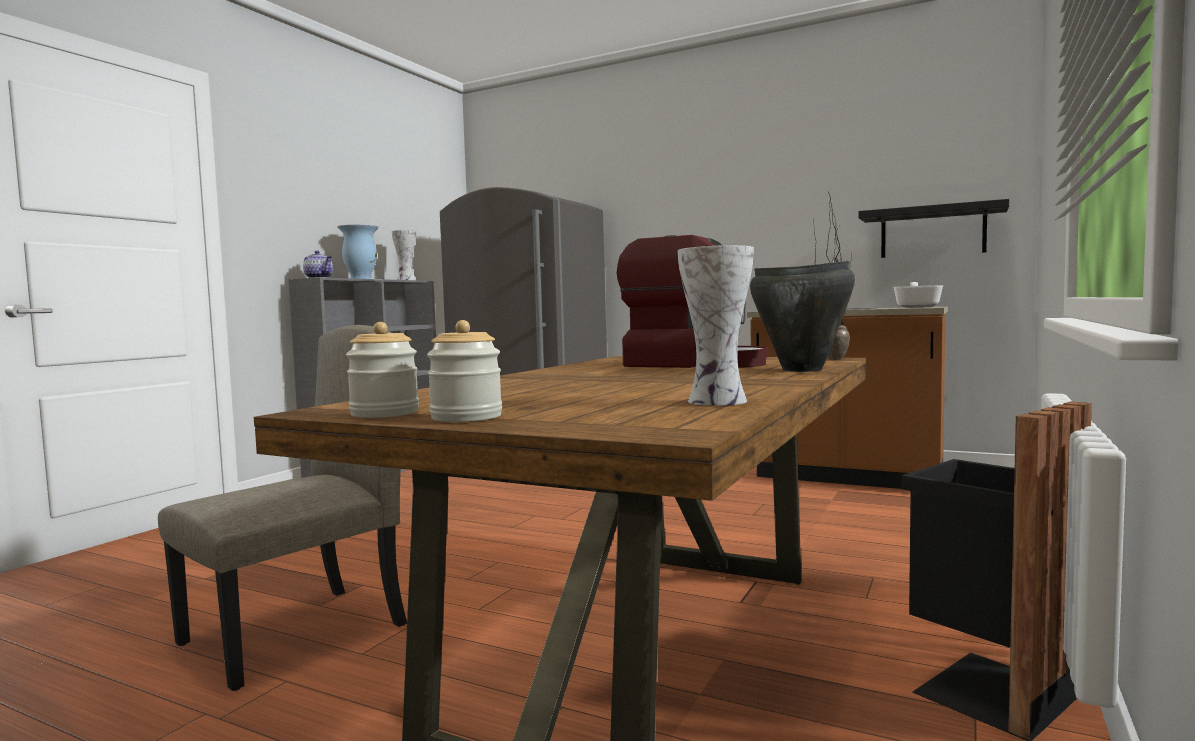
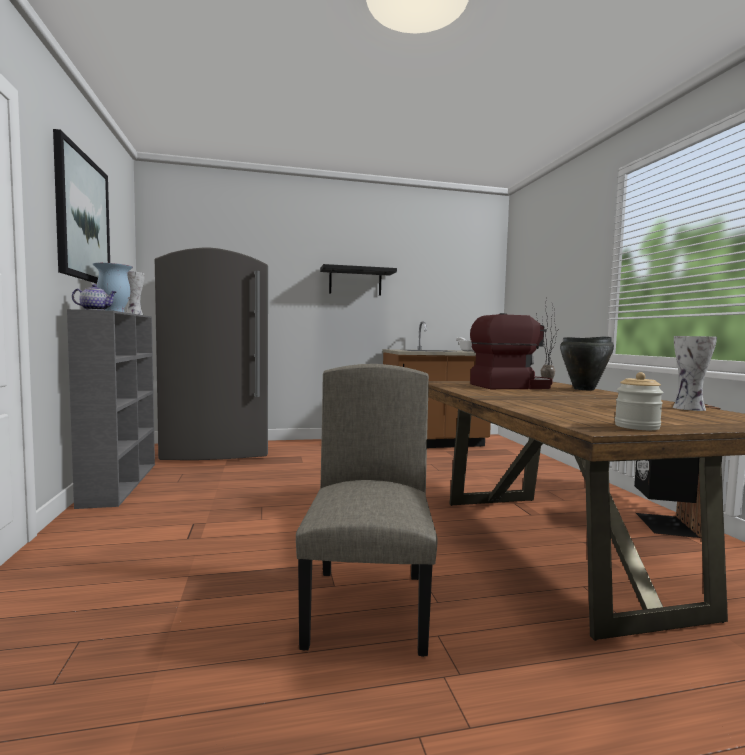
camera: 40 degrees left, 0 degrees up
jar [427,320,502,422] -> none
black shelf [858,199,1009,258] -> black shelf moved to [320,264,397,296]
none -> picture [53,129,110,284]

